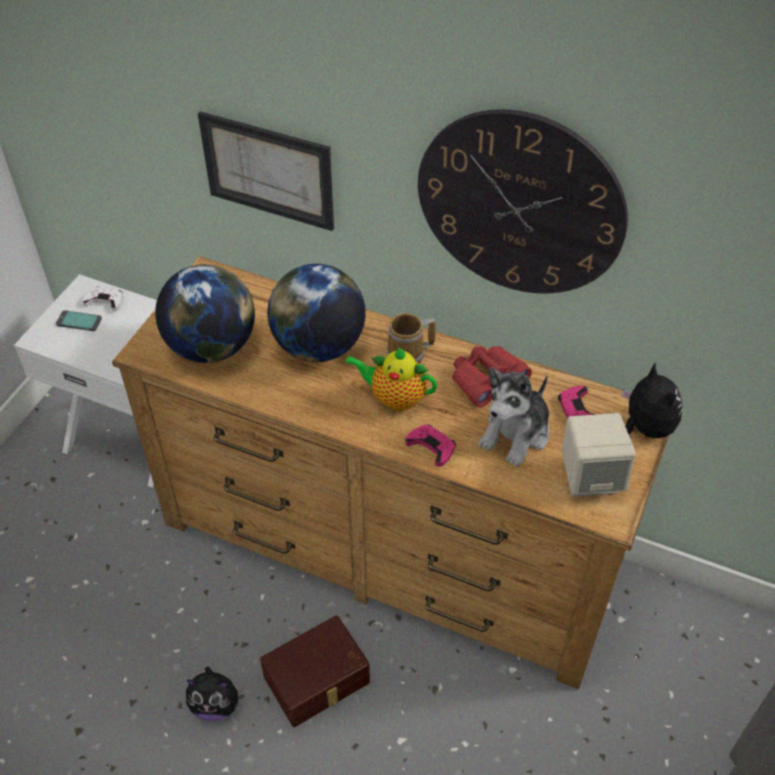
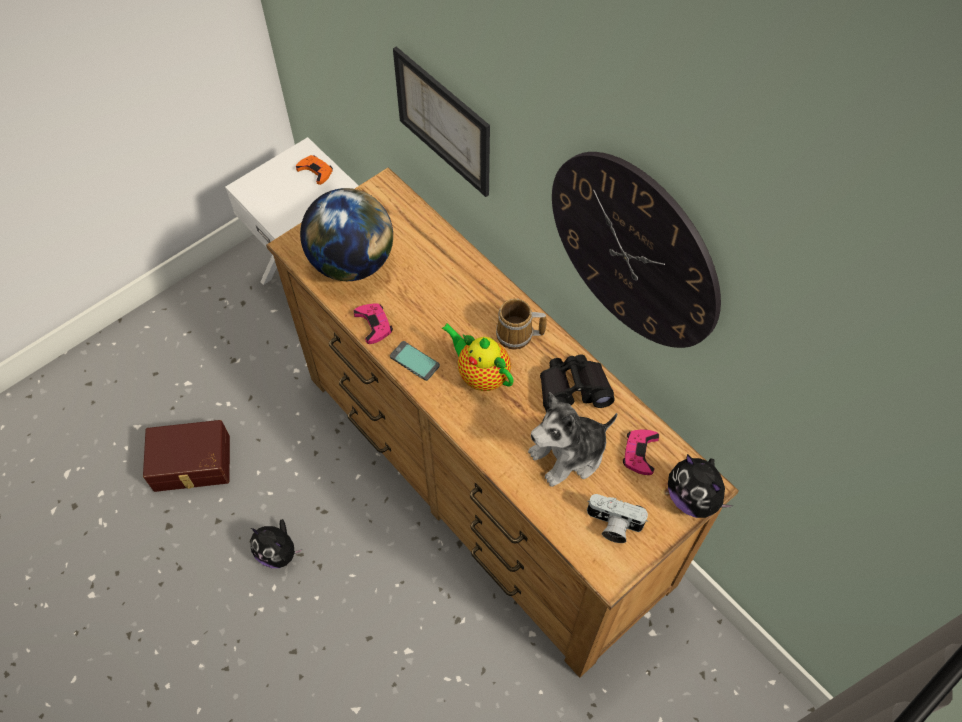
camera: 25 degrees right, 10 degrees up
phone [56,310,102,331] -> phone moved to [390,341,440,381]
white game controller [82,287,123,311] -> orange game controller [296,155,333,185]
brown storage box [260,615,370,727] -> brown storage box moved to [143,420,230,492]
globe [267,264,366,362] -> none
pink game controller [405,424,456,467] -> pink game controller moved to [354,304,393,344]
red binoculars [452,346,532,407] -> black binoculars [540,354,615,412]
beige speaker [562,413,636,497] -> camera [587,494,648,543]
plush toy [621,363,682,438] -> plush toy turned 135 degrees clockwise [668,454,734,518]

